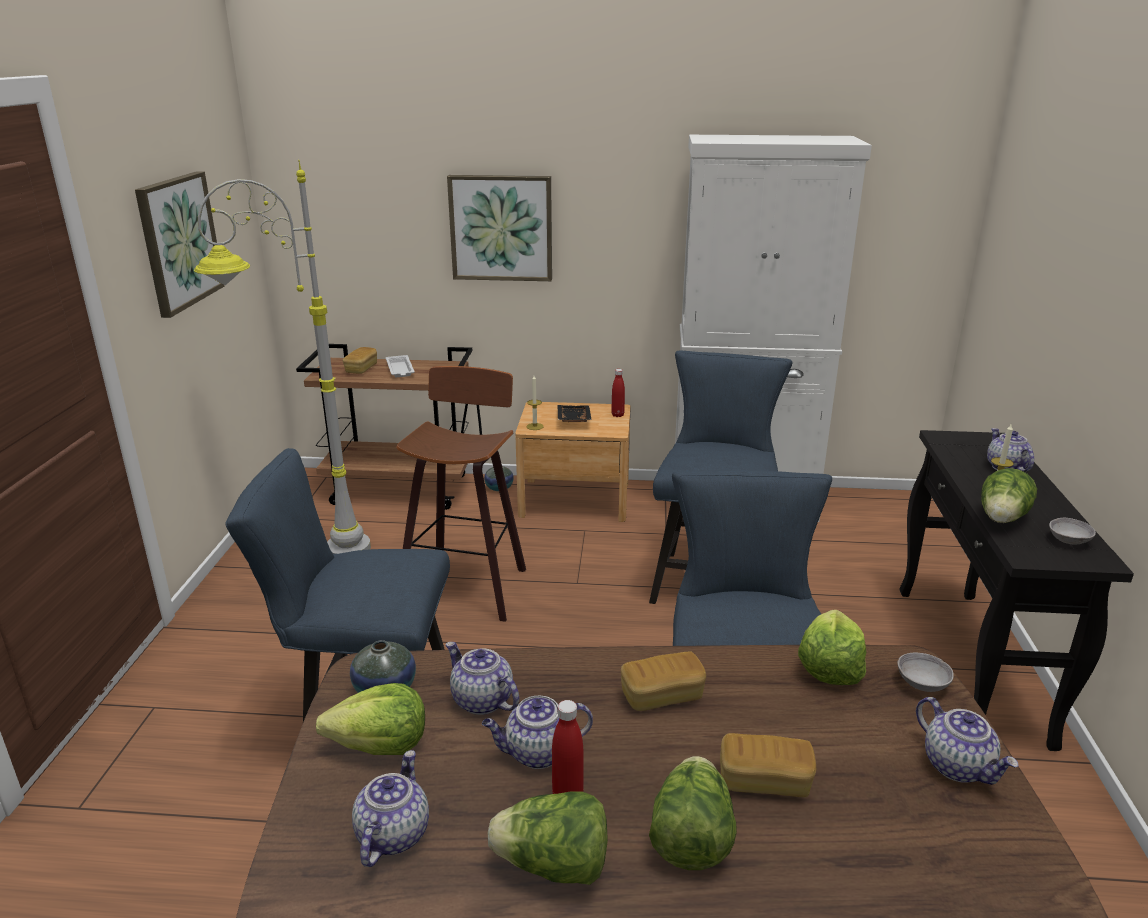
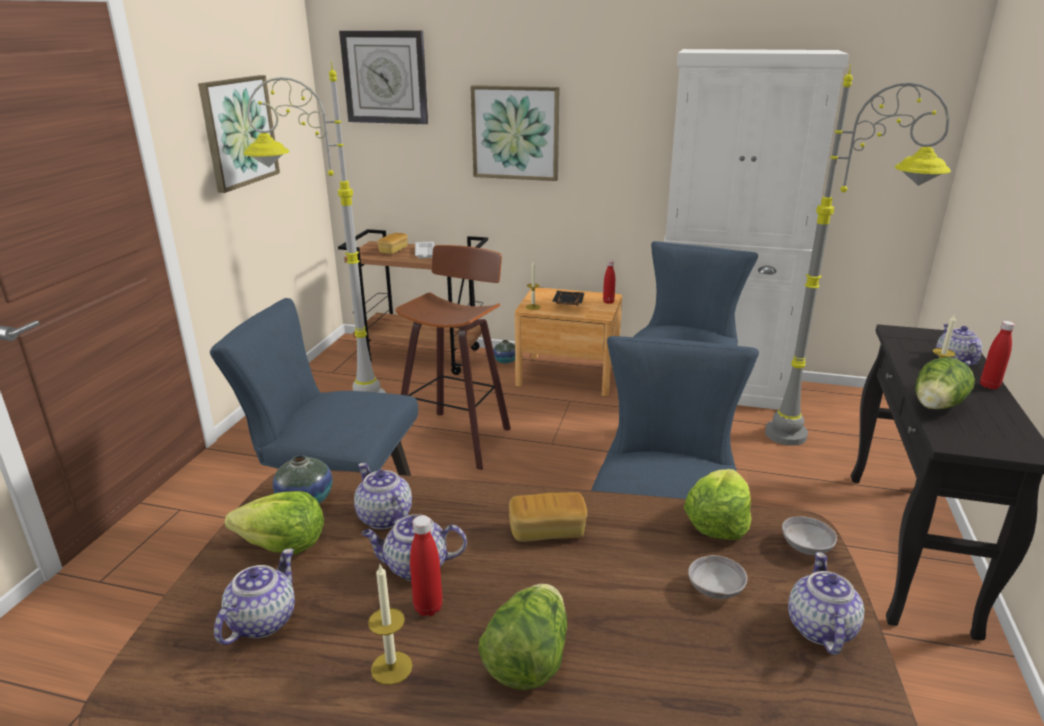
camera: 10 degrees right, 0 degrees up
lettuce [488,791,608,885] -> candle [368,565,413,685]
bread [720,733,816,797] -> none
teapot [916,697,1018,785] -> teapot turned 150 degrees counterclockwise [788,552,864,655]
grey bowl [1049,518,1096,545] -> grey bowl moved to [688,555,747,599]
none -> wall clock [339,30,428,124]
none -> grey floor lamp [765,65,951,446]
none -> red bottle [980,321,1015,389]

